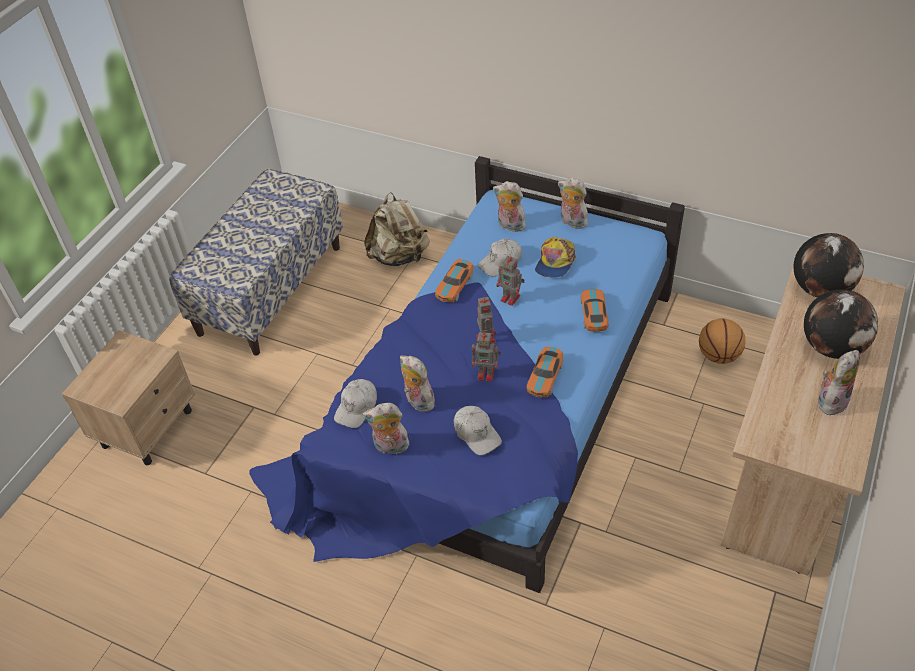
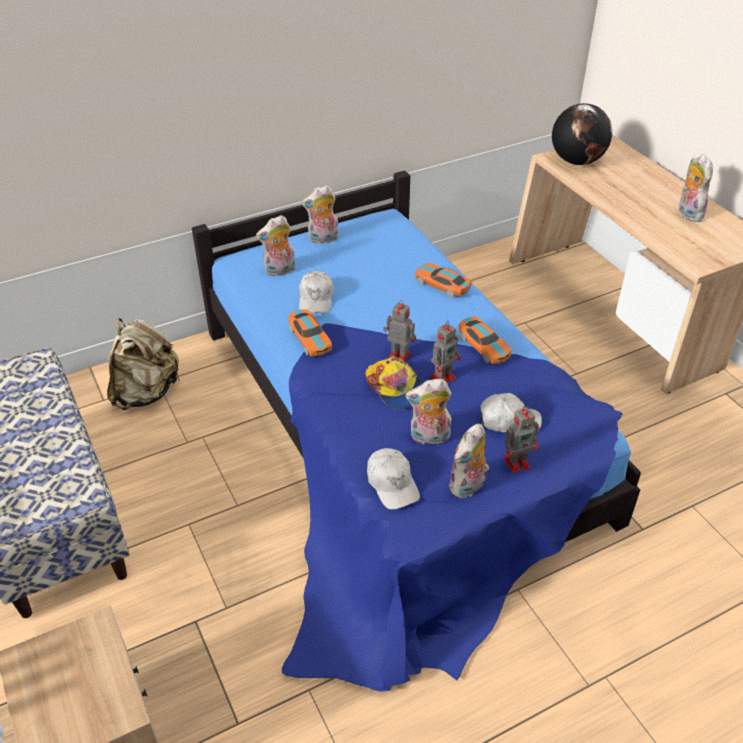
camera: 55 degrees left, 5 degrees down
toy robot [496,254,525,306] -> toy robot moved to [504,406,539,473]
cap [535,237,576,278] -> cap moved to [365,356,423,410]
basketball [699,319,746,364] -> none
globe [804,290,878,359] -> none

